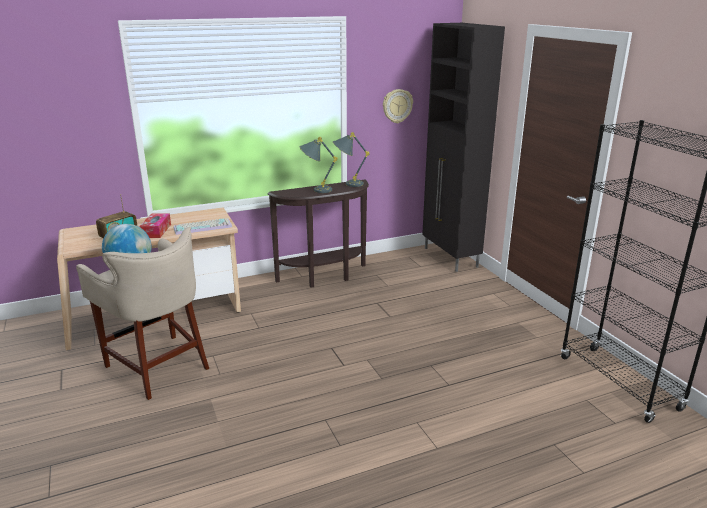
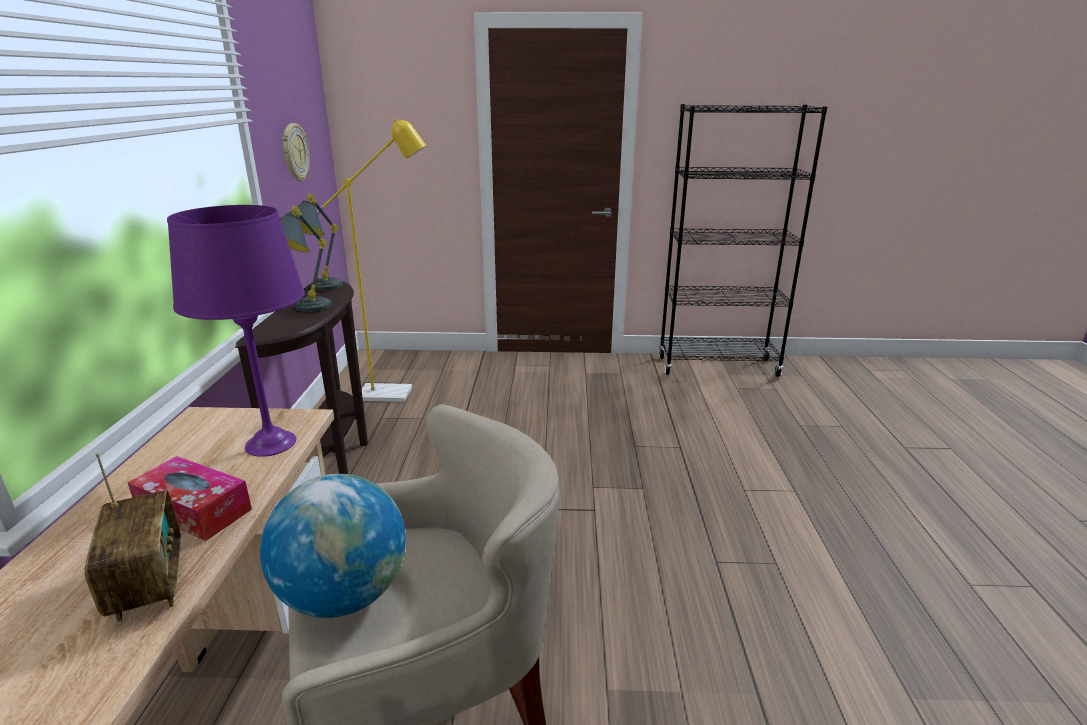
camera: 65 degrees left, 0 degrees up
keyboard [174,218,232,235] -> purple table lamp [167,205,305,457]
black cabinet [422,23,505,272] -> none
none -> yellow floor lamp [317,118,426,402]

